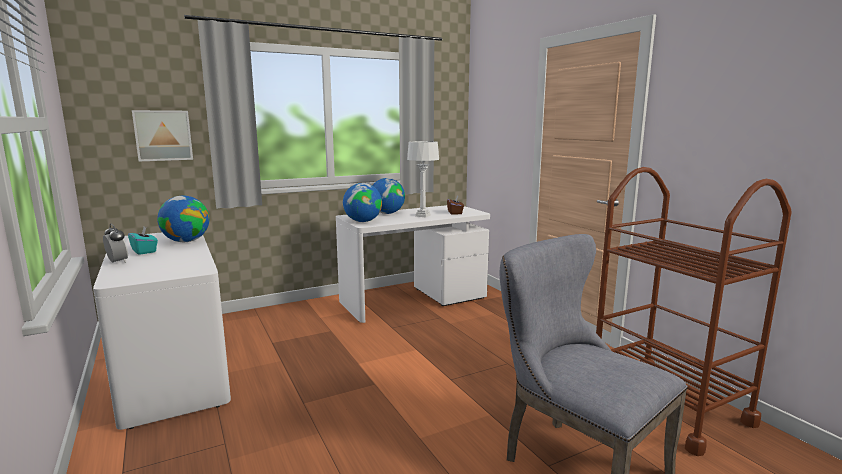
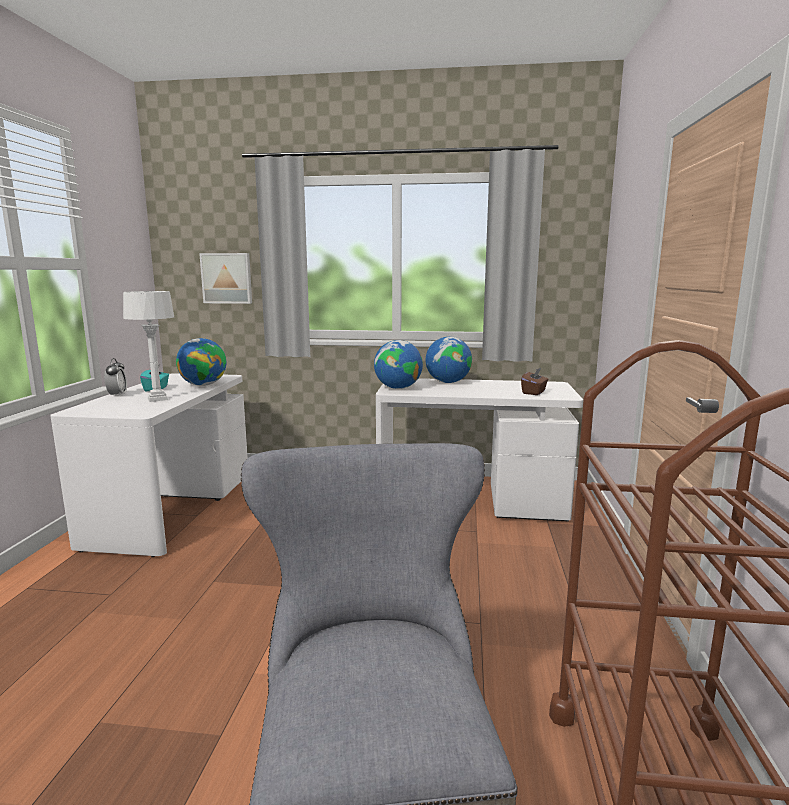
camera: 35 degrees right, 0 degrees up
white table lamp [407,141,439,217] -> white table lamp moved to [123,291,174,402]

